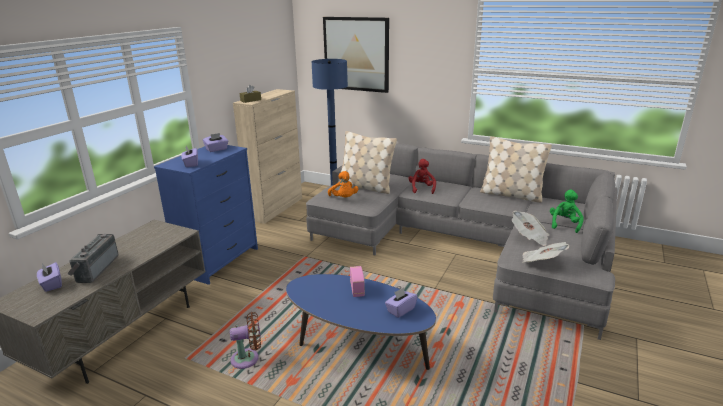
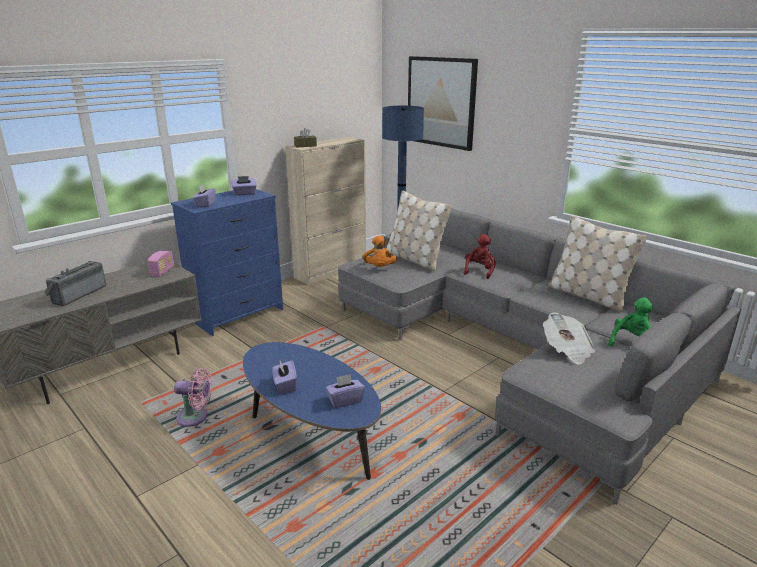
camera: 20 degrees right, 0 degrees up
purple tissue box [37,262,62,292] -> purple tissue box moved to [272,360,297,394]
brown fan [230,312,261,369] -> pink fan [174,368,212,427]
radio [350,266,365,297] -> radio moved to [147,251,174,277]
newspaper [522,242,569,263] -> none

